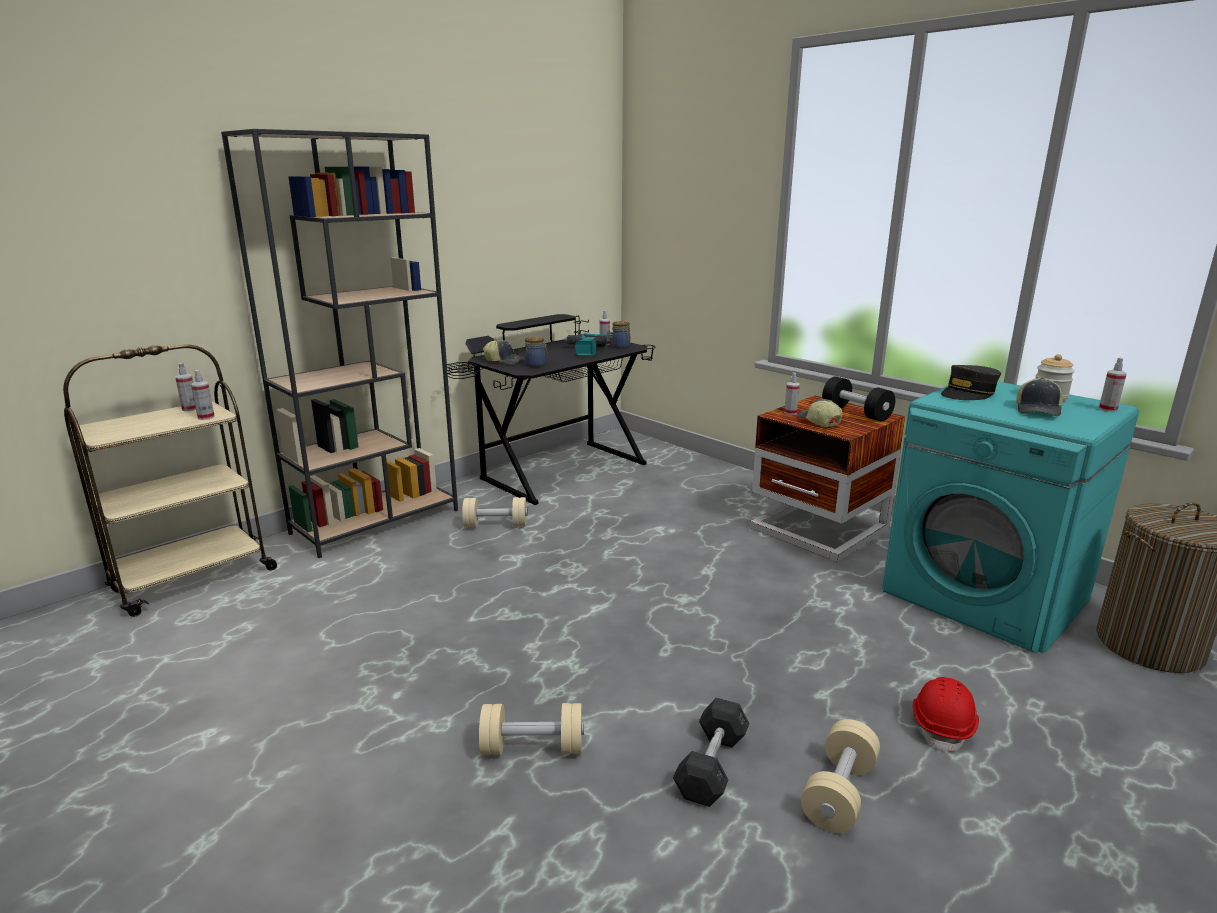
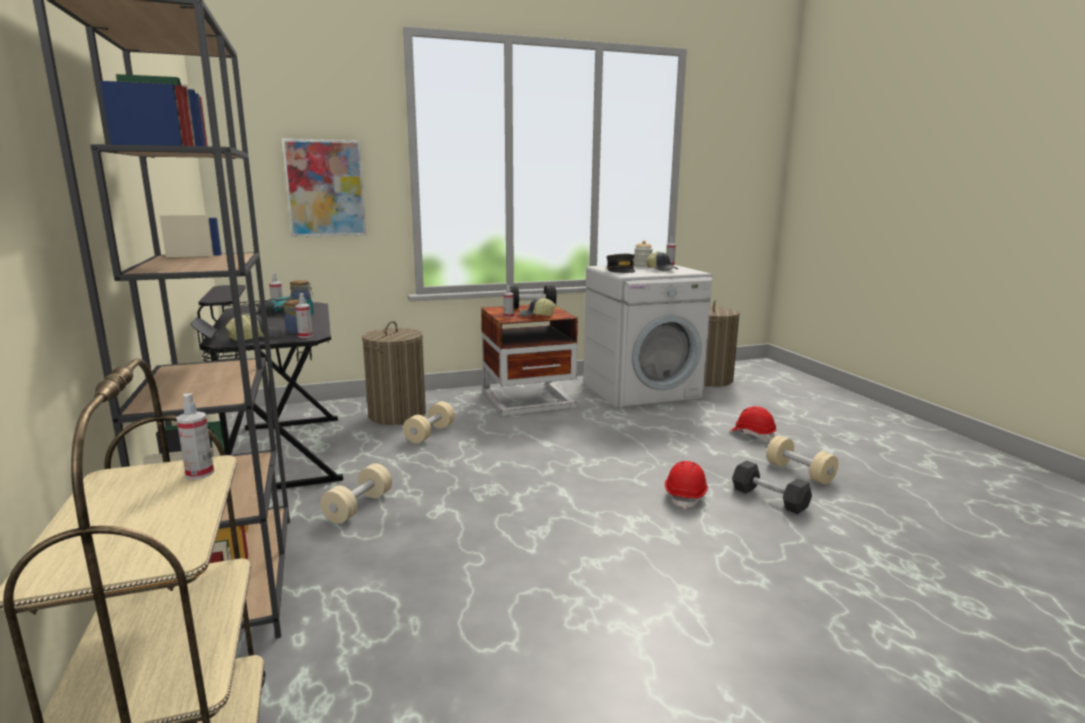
camera: 65 degrees left, 5 degrees down
spray bottle [175,363,196,411] -> spray bottle moved to [295,293,313,338]
beige dumbbell [479,703,584,755] -> beige dumbbell moved to [403,402,455,443]
turquoise washing machine [882,381,1139,654] -> white washing machine [583,264,712,408]
none -> picture [282,139,366,237]
none -> laundry basket [362,321,426,425]
none -> red hard hat [665,461,708,510]

